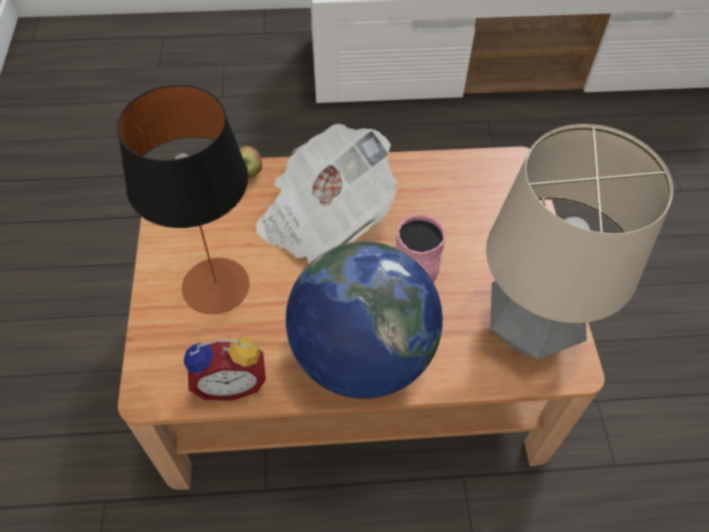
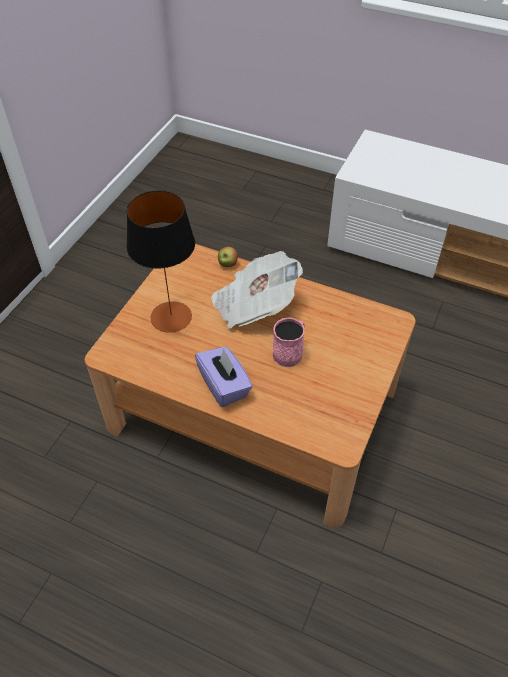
camera: 30 degrees right, 5 degrees down
alarm clock [184,337,266,401] -> none
globe [286,241,443,399] -> purple tissue box [195,346,253,407]
table lamp [486,124,673,359] -> none

